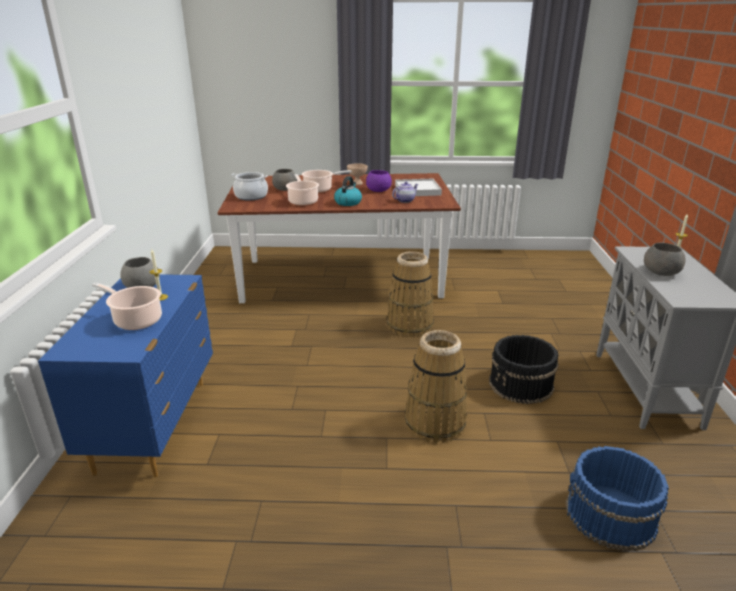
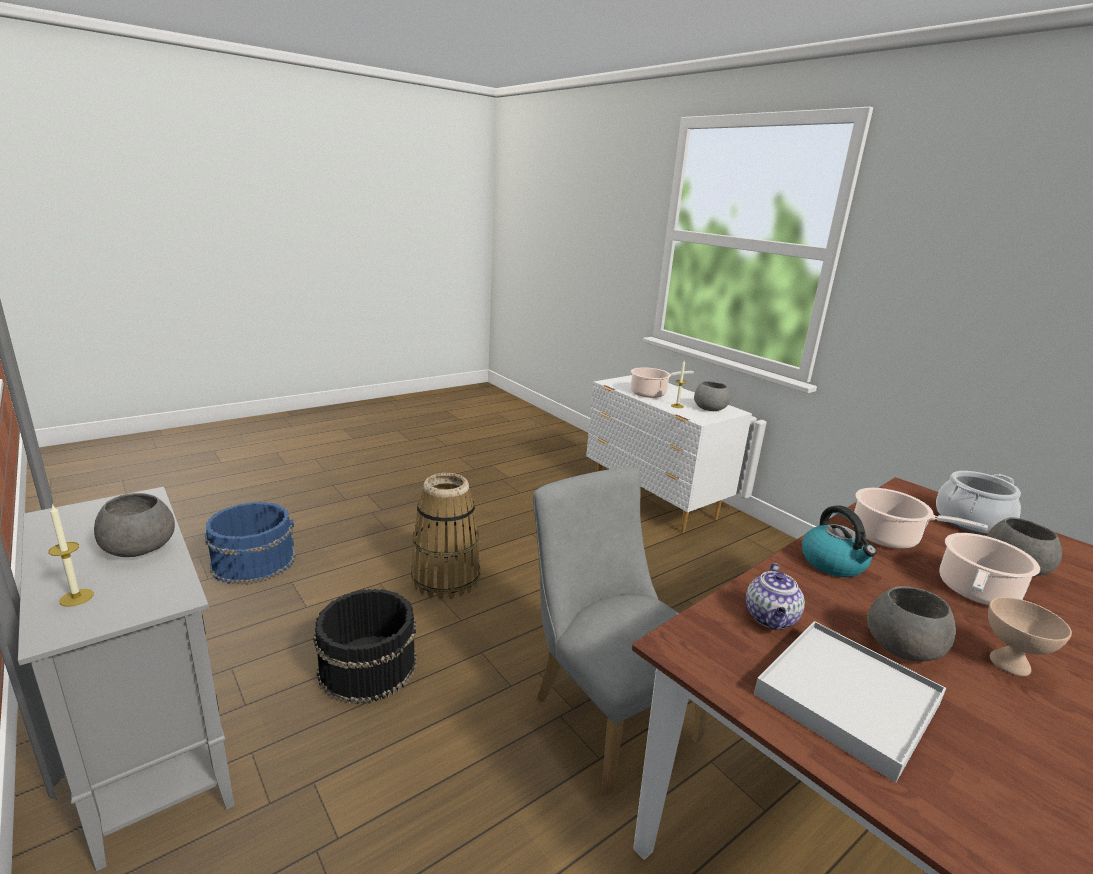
camera: 140 degrees right, 5 degrees down
blue dresser [38,274,213,477] -> white dresser [586,375,752,533]
purple bowl [366,170,392,192] -> grey bowl [867,586,956,662]
basket [387,251,434,337] -> grey chair [533,467,708,797]

